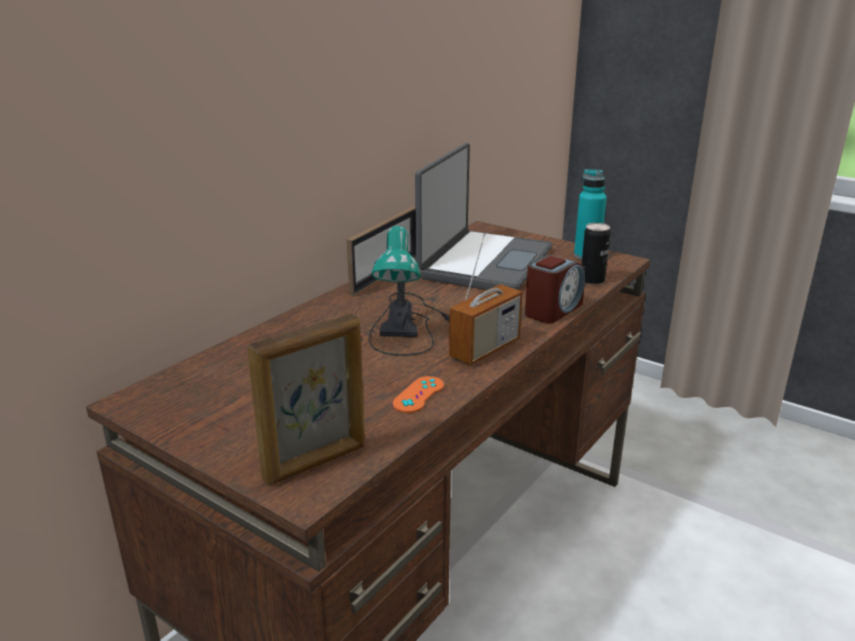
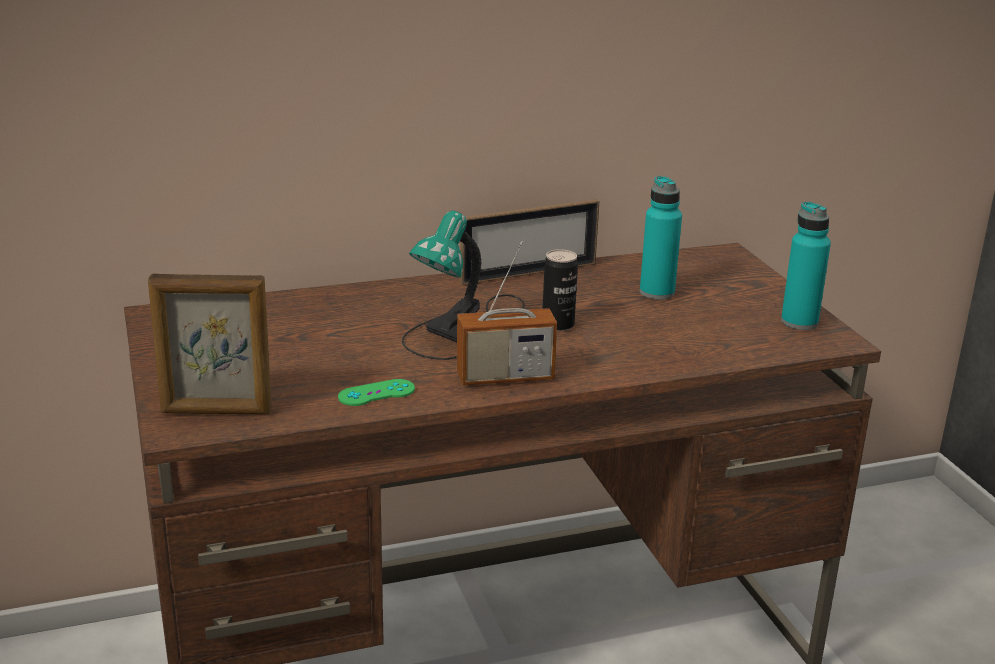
camera: 35 degrees right, 0 degrees up
orange game controller [392,376,444,413] -> green game controller [338,379,415,406]
laptop [415,143,552,290] -> turquoise bottle [640,176,682,300]
alarm clock [525,255,585,323] -> none
can [581,223,610,285] -> can moved to [543,249,578,331]

